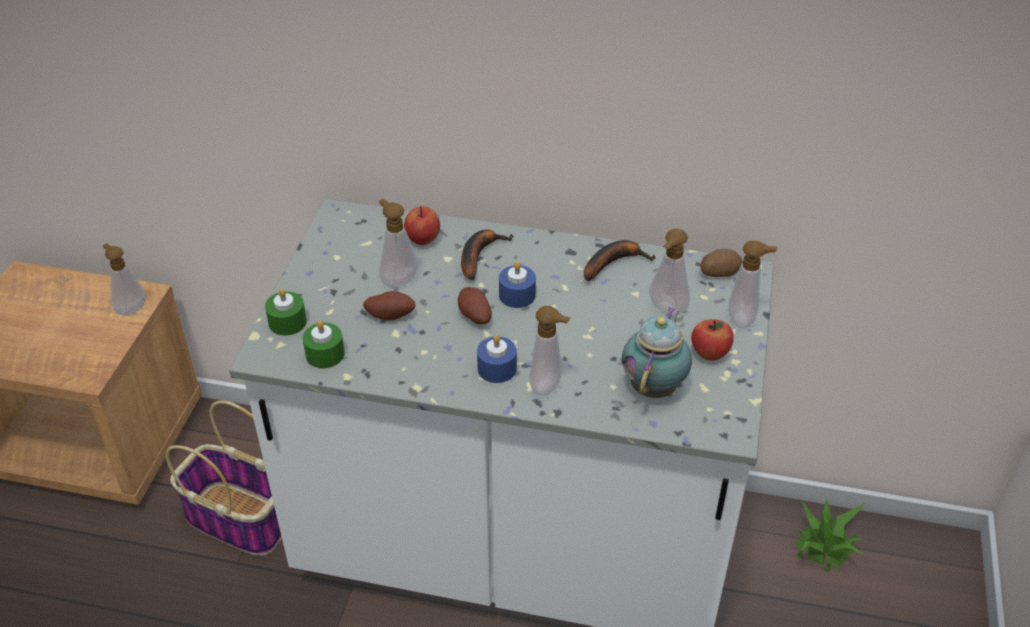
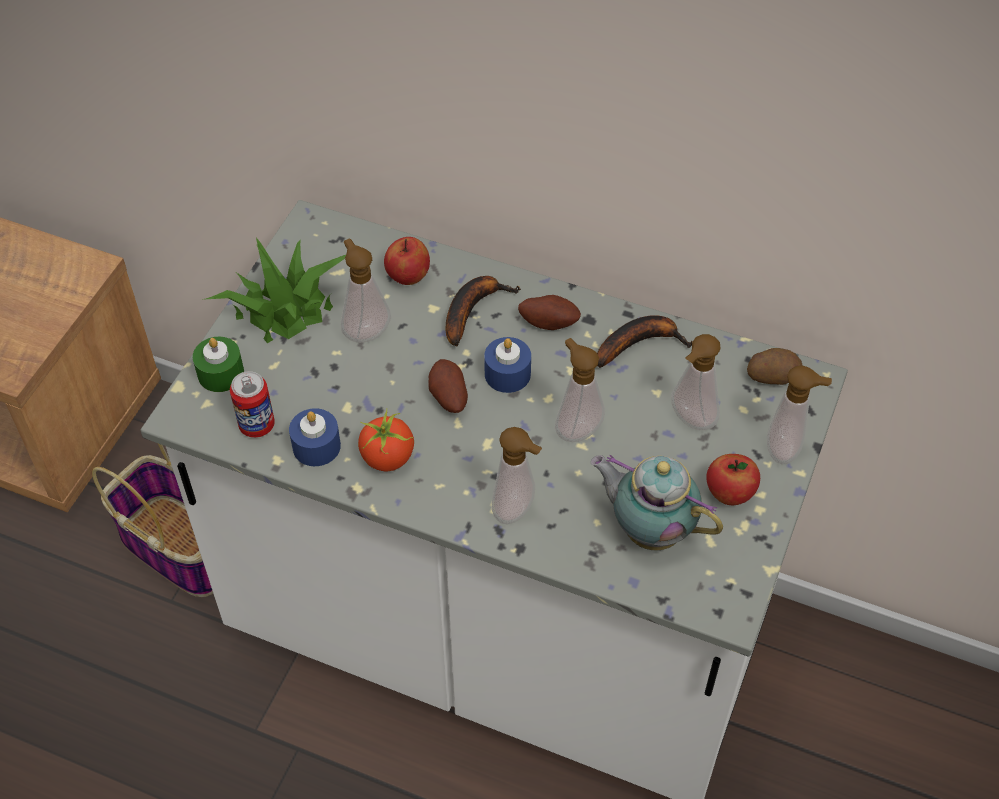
camera: 10 degrees right, 10 degrees up
soap dispenser [103,243,146,316] -> soap dispenser moved to [555,338,605,442]
green candle [302,320,345,368] -> can [230,371,275,438]
potato [363,291,416,320] -> potato moved to [518,295,581,330]
blue candle [477,334,517,383] -> blue candle moved to [289,408,341,466]
teapot [622,307,692,398] -> teapot turned 90 degrees counterclockwise [591,455,723,550]
potted plant [795,499,865,572] -> potted plant moved to [202,238,346,343]
none -> tomato [358,408,414,472]

